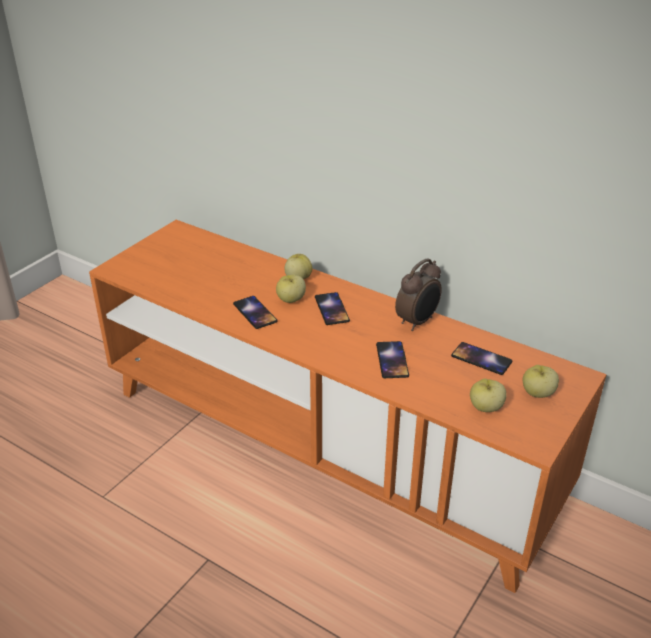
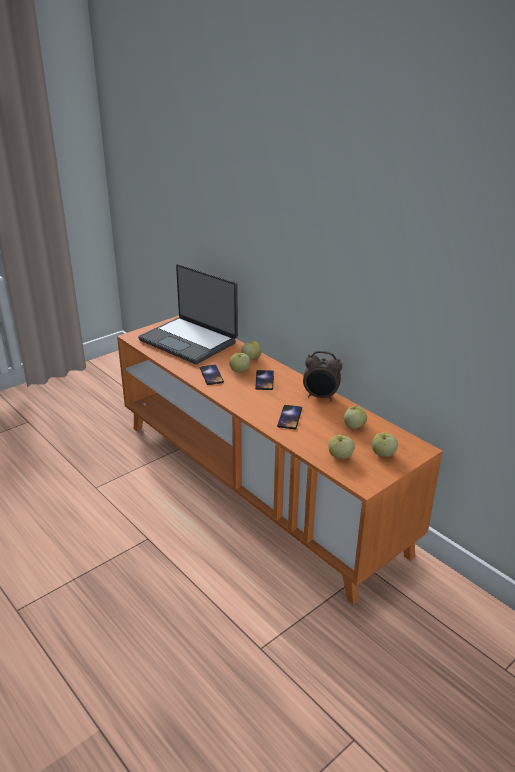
camera: 15 degrees right, 5 degrees down
alarm clock [395,258,442,331] -> alarm clock turned 45 degrees clockwise [303,351,342,401]
phone [451,342,512,375] -> apple [344,406,367,429]
none -> laptop [138,264,238,364]

